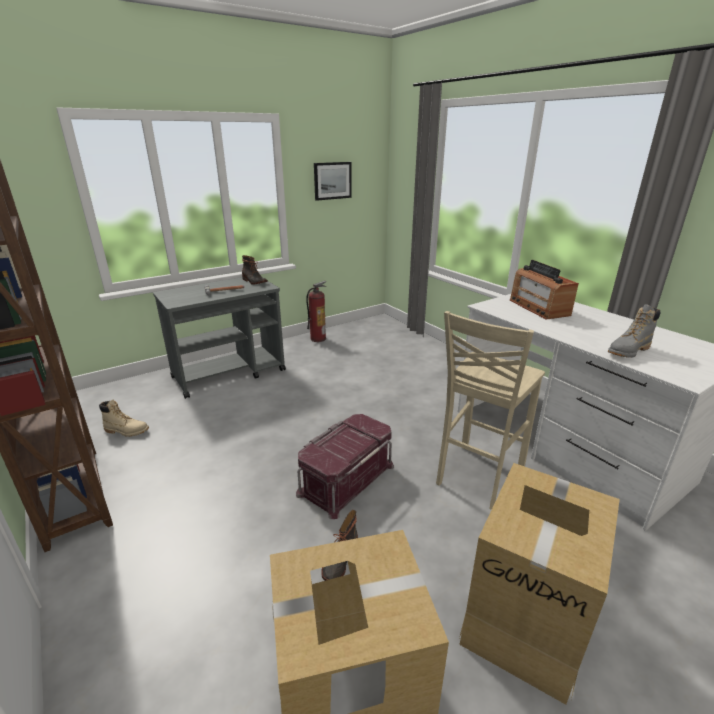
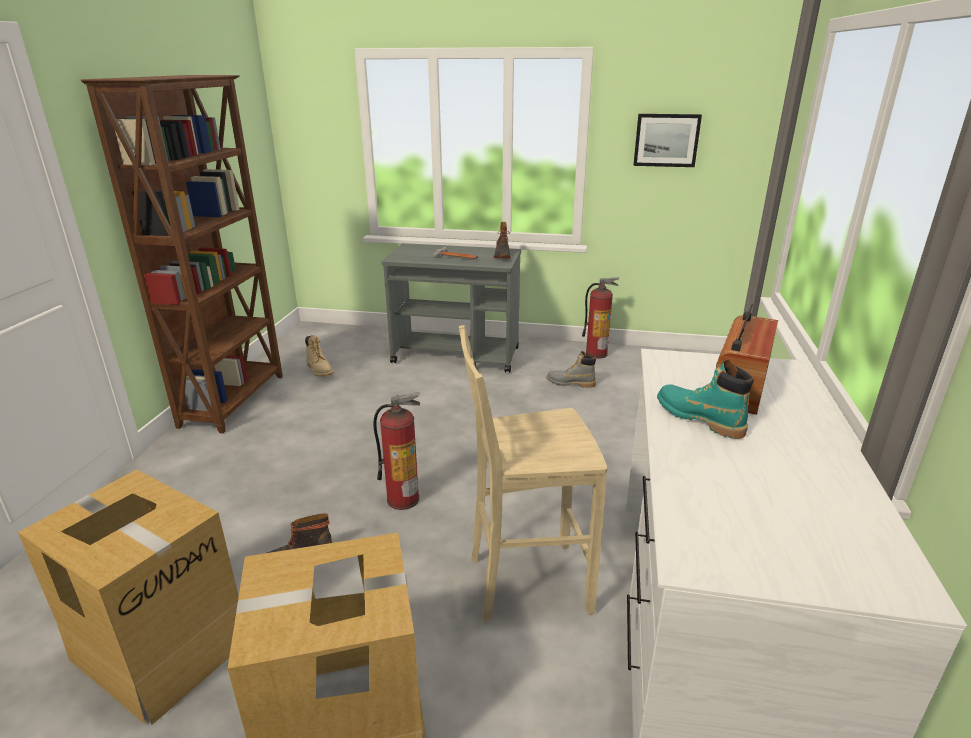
camera: 45 degrees right, 0 degrees up
red storage box [296,414,394,519] -> fire extinguisher [373,392,420,510]
grey boot [608,305,661,358] -> grey boot moved to [546,351,596,388]
none -> turquoise boot [657,360,754,439]

